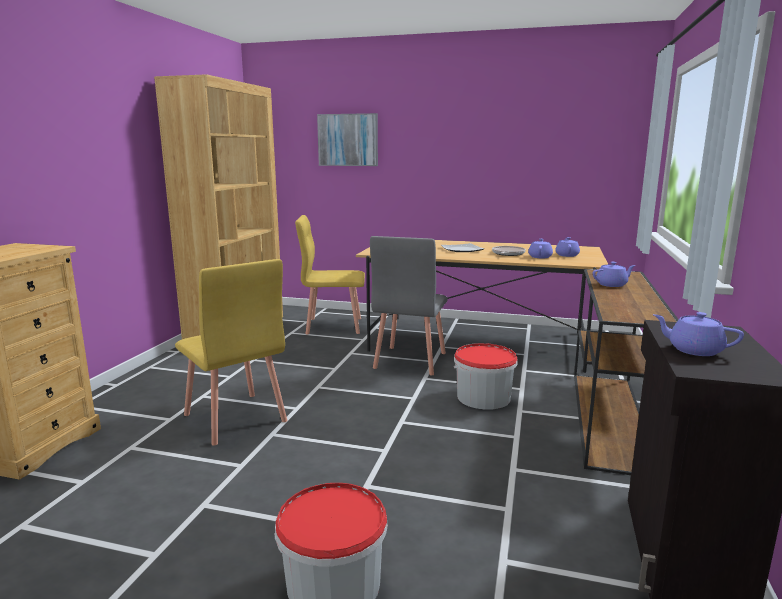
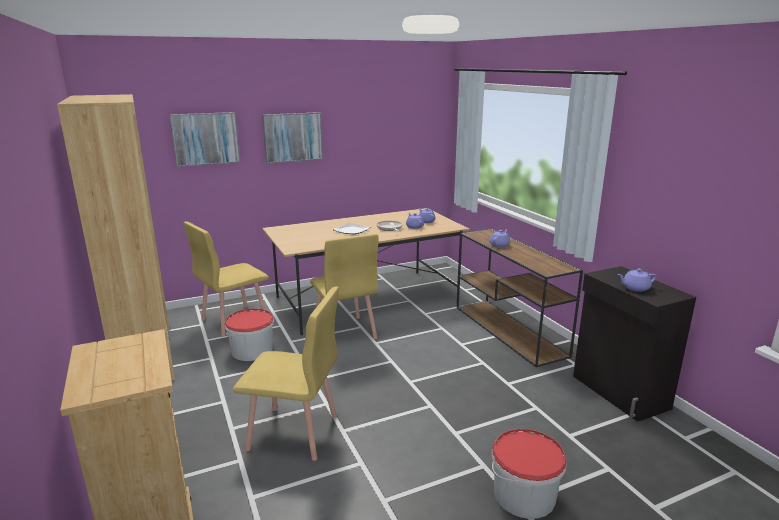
camera: 40 degrees left, 5 degrees up
grey chair [370,236,448,375] -> yellow chair [310,234,378,339]
bucket [454,343,518,410] -> bucket moved to [225,308,274,361]
none -> picture [262,112,323,163]

